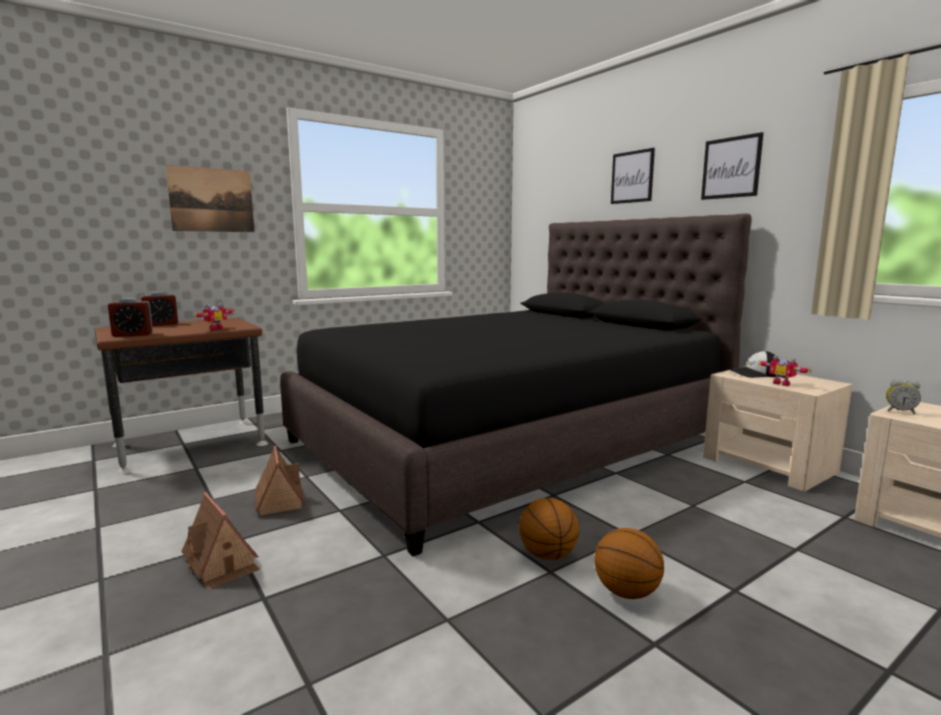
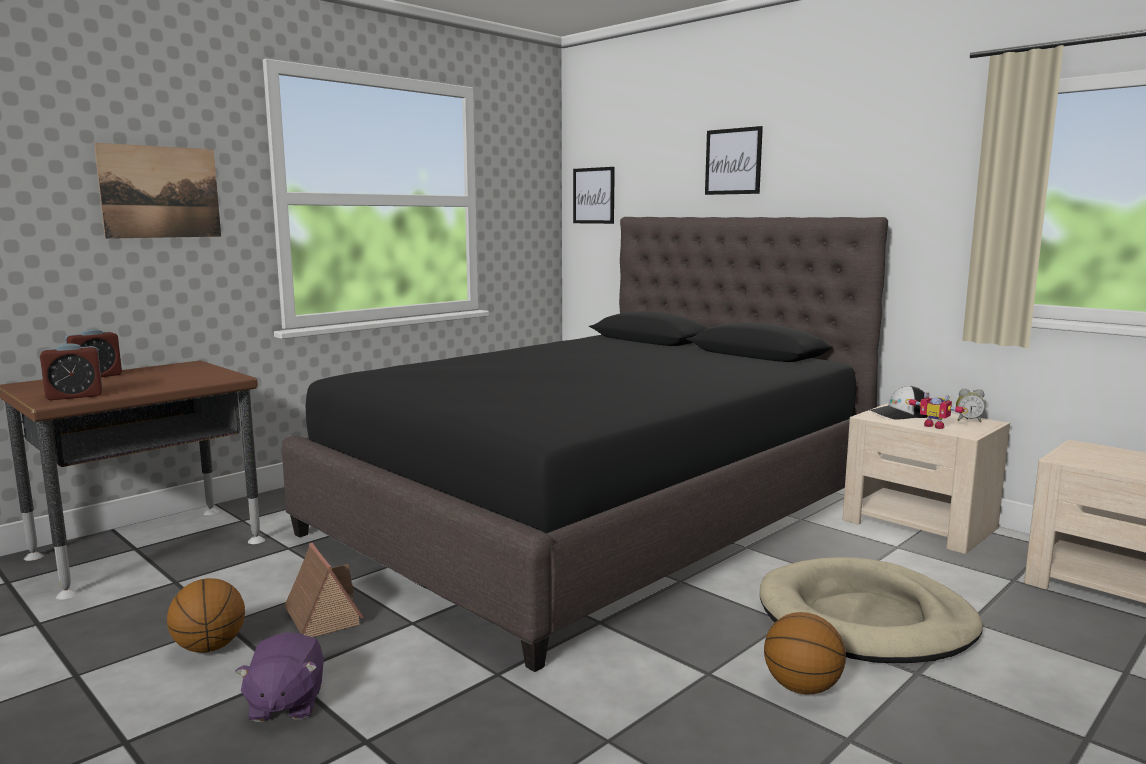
camera: 10 degrees left, 0 degrees up
toy house [181,492,260,589] -> purple plush toy [235,632,324,722]
toy robot [194,303,235,330] -> none
basketball [519,498,579,560] -> basketball moved to [167,578,245,653]
picture [701,132,764,200] -> picture moved to [573,167,615,224]
alarm clock [886,379,921,414] -> alarm clock moved to [956,389,985,422]
none -> beige dog bed [759,557,983,663]

